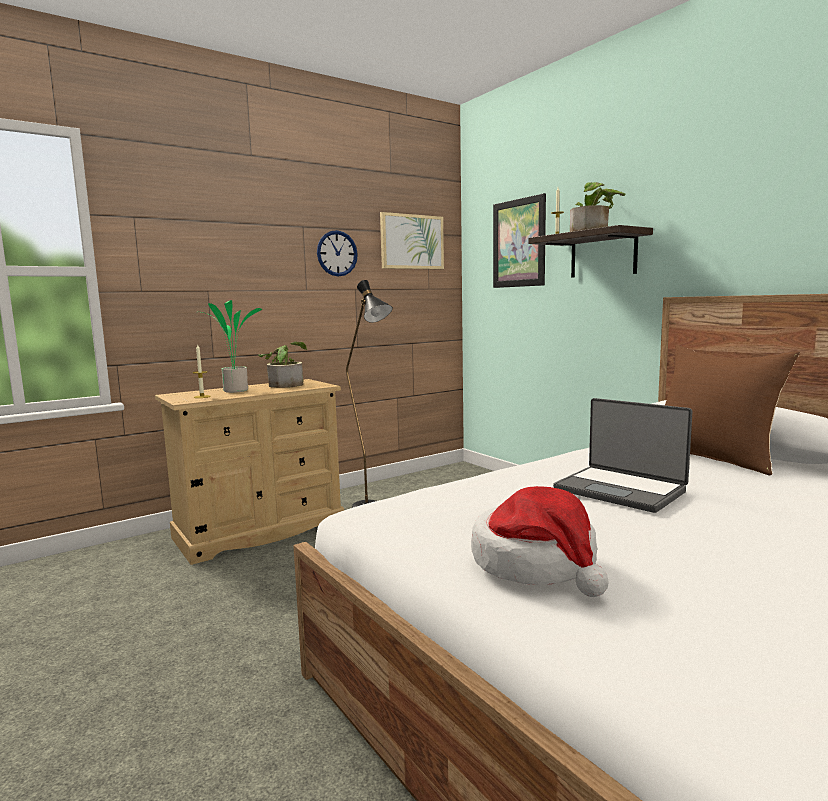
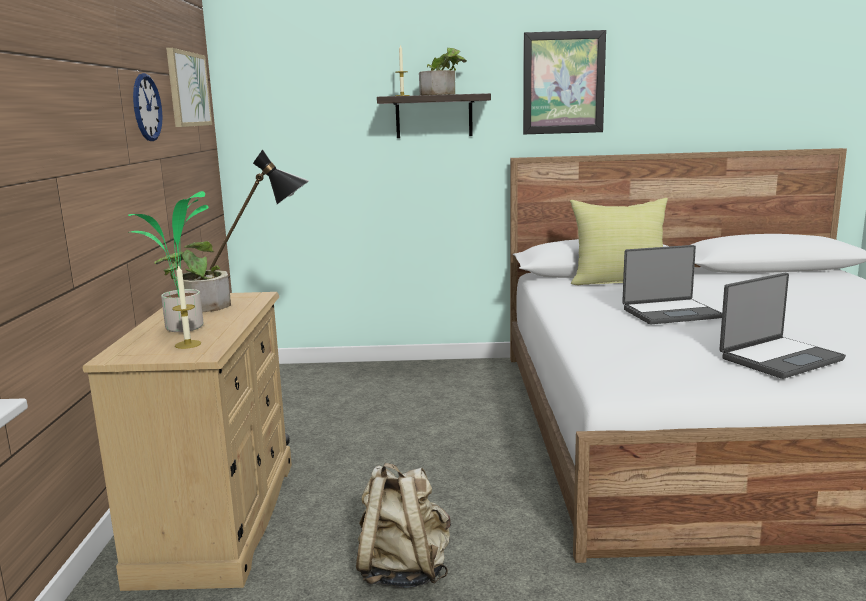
camera: 55 degrees left, 5 degrees up
hat [471,486,609,597] -> laptop [719,273,846,379]
picture [493,193,546,288] -> picture moved to [523,30,606,134]
brown pillow [665,345,800,475] -> yellow pillow [570,198,668,285]
none -> beige backpack [356,463,451,588]

